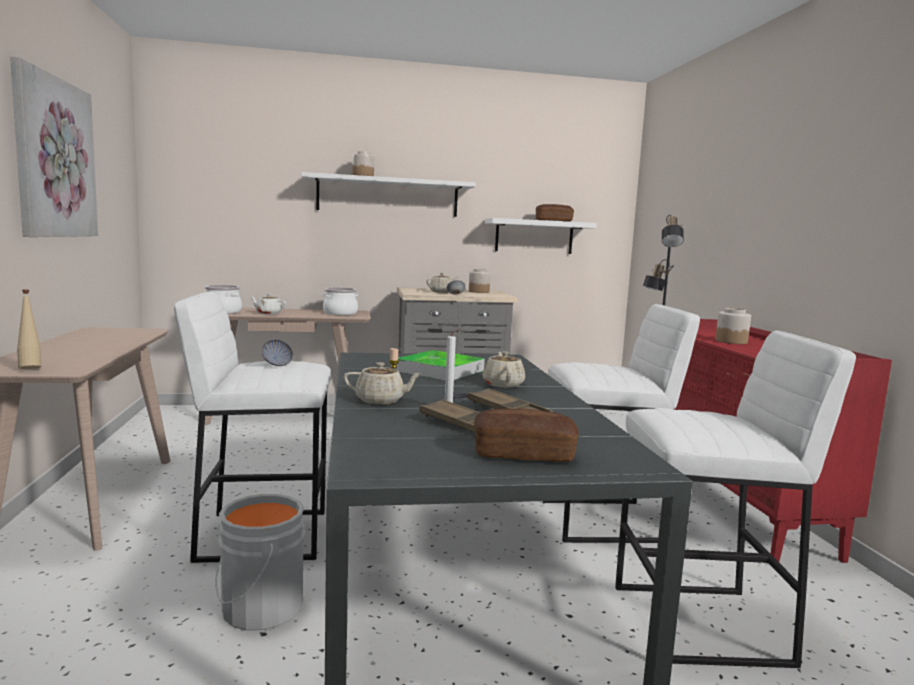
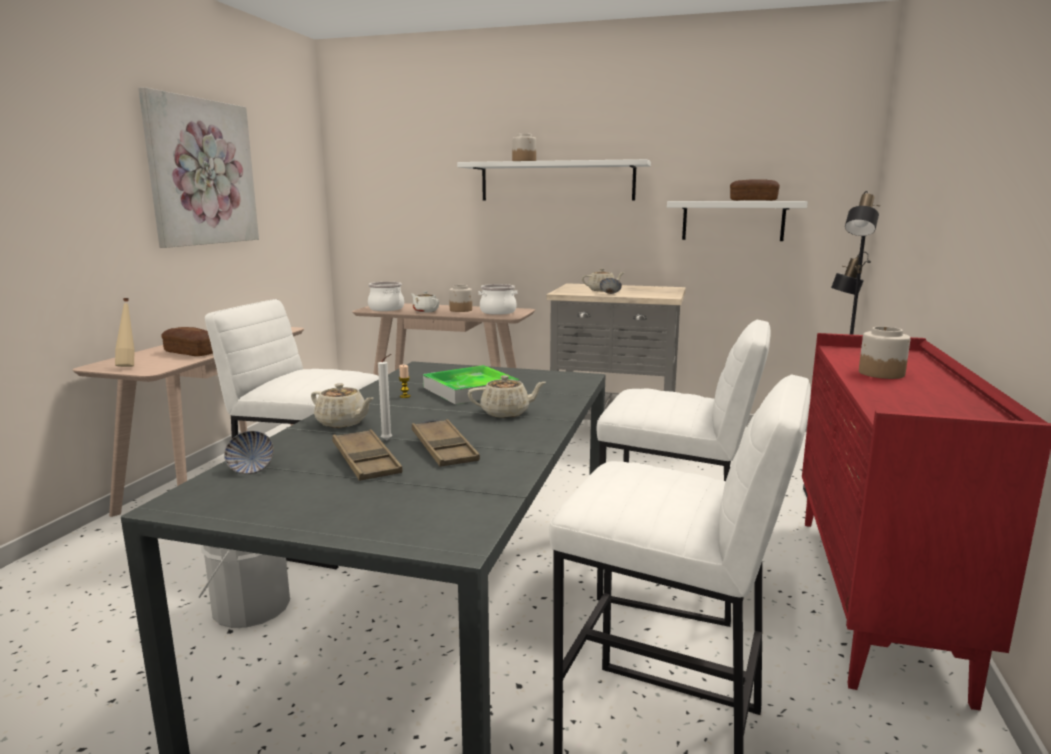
camera: 25 degrees right, 5 degrees up
bowl [262,339,293,366] -> bowl moved to [224,431,274,474]
jar [469,269,490,293] -> jar moved to [449,285,472,312]
bread [474,409,579,462] -> bread moved to [161,327,213,356]
beige teapot [482,351,525,388] -> beige teapot turned 60 degrees clockwise [468,375,546,418]

